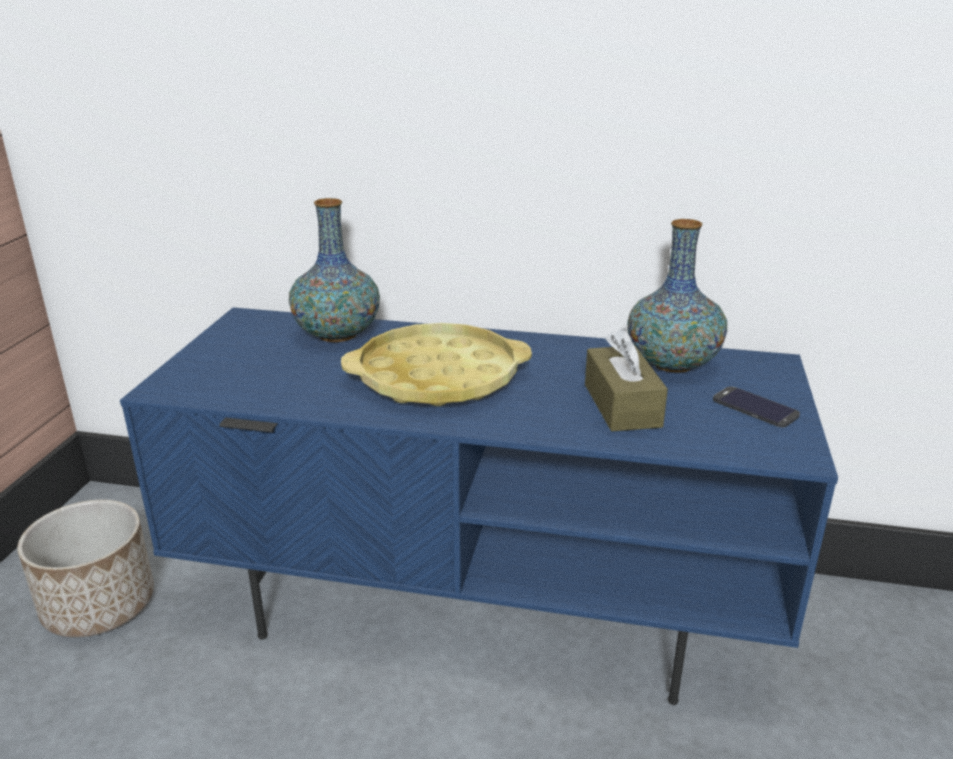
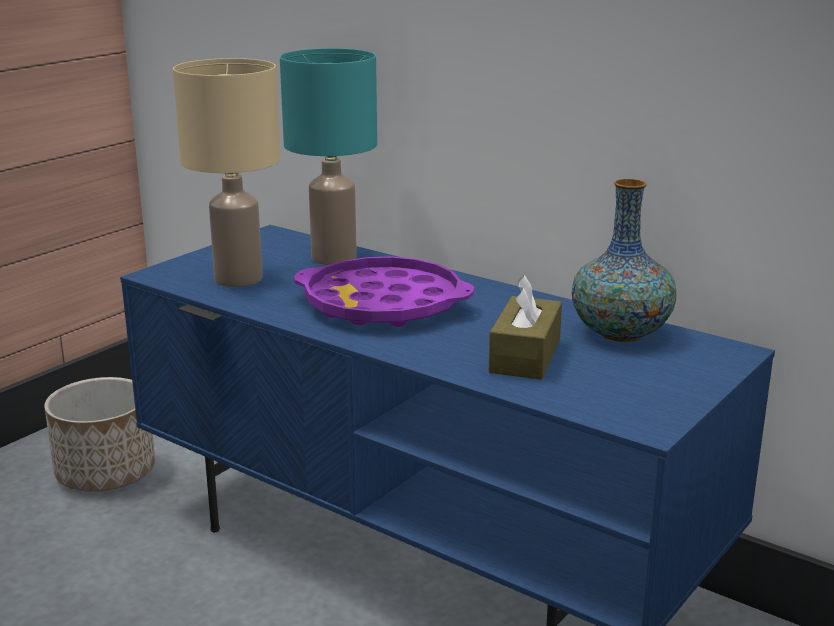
camera: 25 degrees right, 5 degrees down
vase [289,198,380,342] -> turquoise table lamp [280,48,377,265]
yellow tray [341,323,532,406] -> purple tray [294,257,474,327]
phone [713,386,800,427] -> none
none -> beige table lamp [173,58,280,287]

